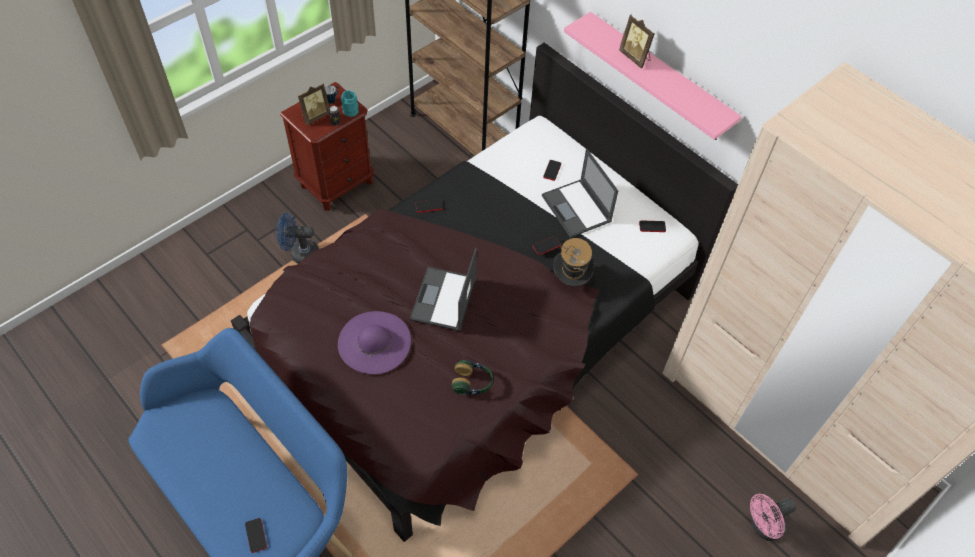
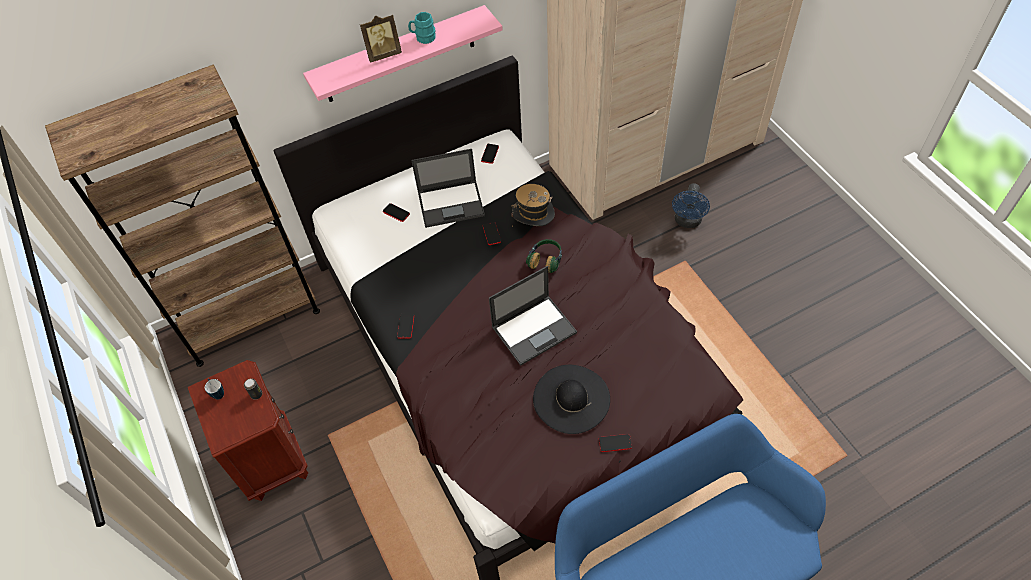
camera: 70 degrees left, 0 degrees up
phone [245,518,267,553] -> phone moved to [599,434,632,452]
blue fan [276,213,319,263] -> blue fan moved to [672,183,710,228]
picture frame [298,84,330,125] -> none
purple hat [338,311,411,374] -> black hat [533,365,610,434]
turquoise mug [341,90,359,117] -> turquoise mug moved to [408,12,436,44]
laptop [410,247,477,331] -> laptop turned 60 degrees counterclockwise [489,266,577,366]
headphones [452,360,493,395] -> headphones moved to [526,239,562,273]
pink fan [750,494,796,541] -> none

